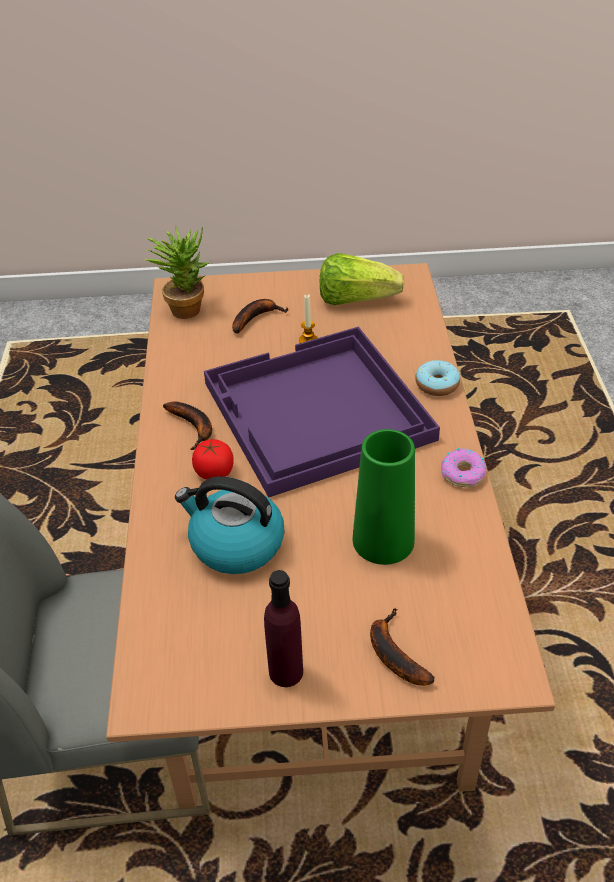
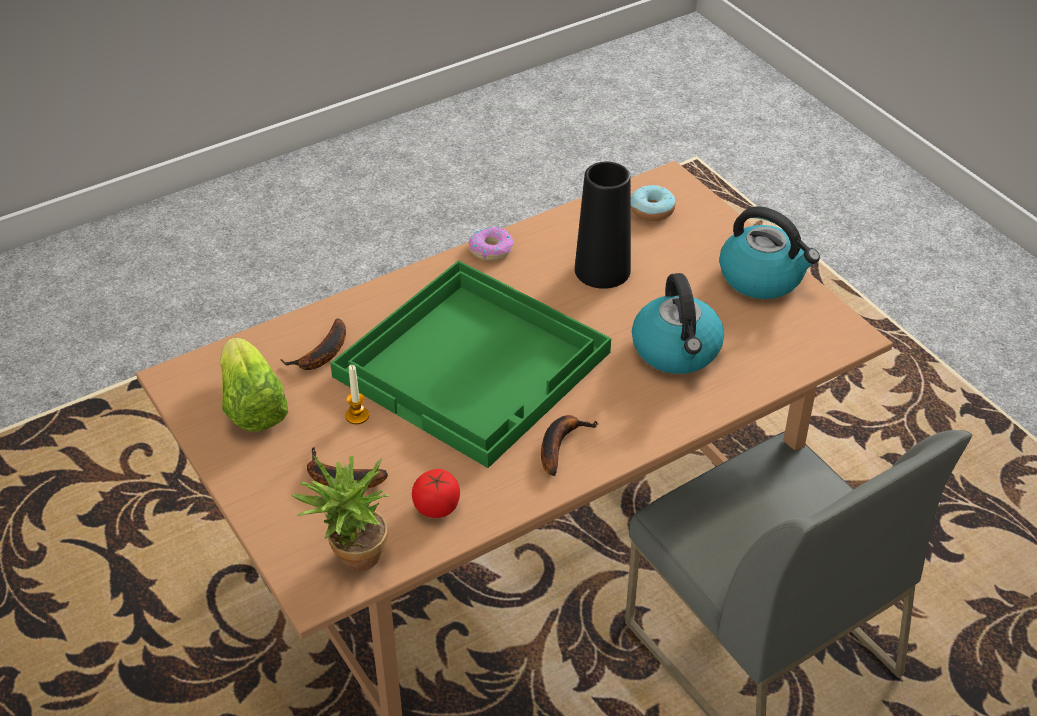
camera: 120 degrees left, 0 degrees up
tomato [192,439,234,480] -> tomato moved to [412,469,460,518]
purple tray [204,326,440,498] -> green tray [330,260,611,468]
purple bottle [264,570,303,687] -> kettle [719,206,820,299]
green vase [353,429,415,565] -> black vase [575,162,631,289]
banana [370,608,435,686] -> banana moved to [281,318,346,370]
donut [415,360,460,396] -> donut moved to [631,185,676,221]

